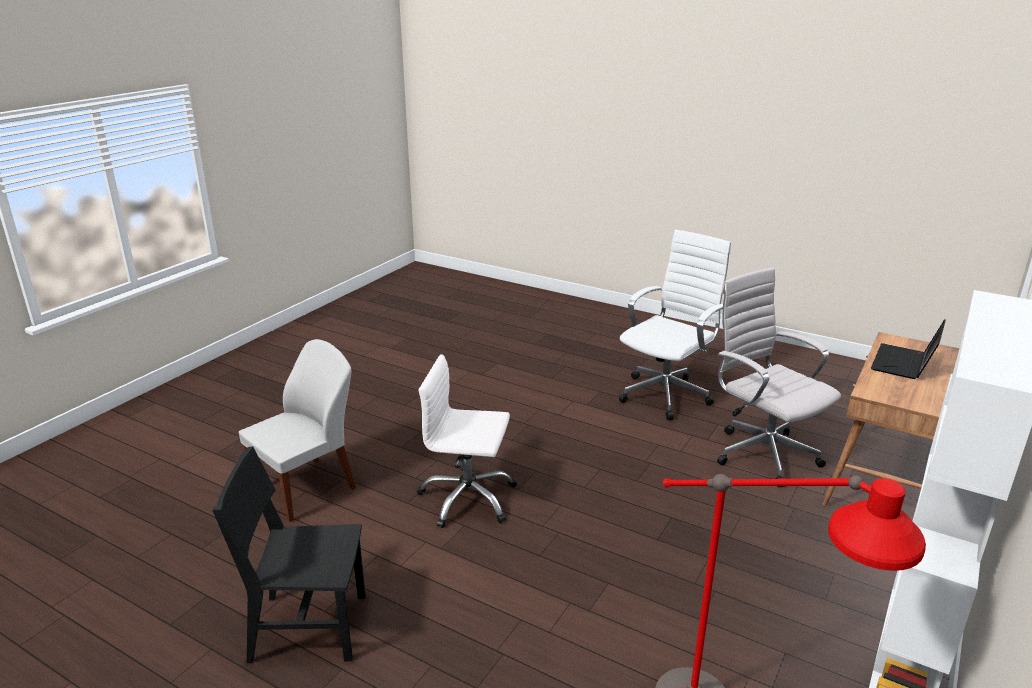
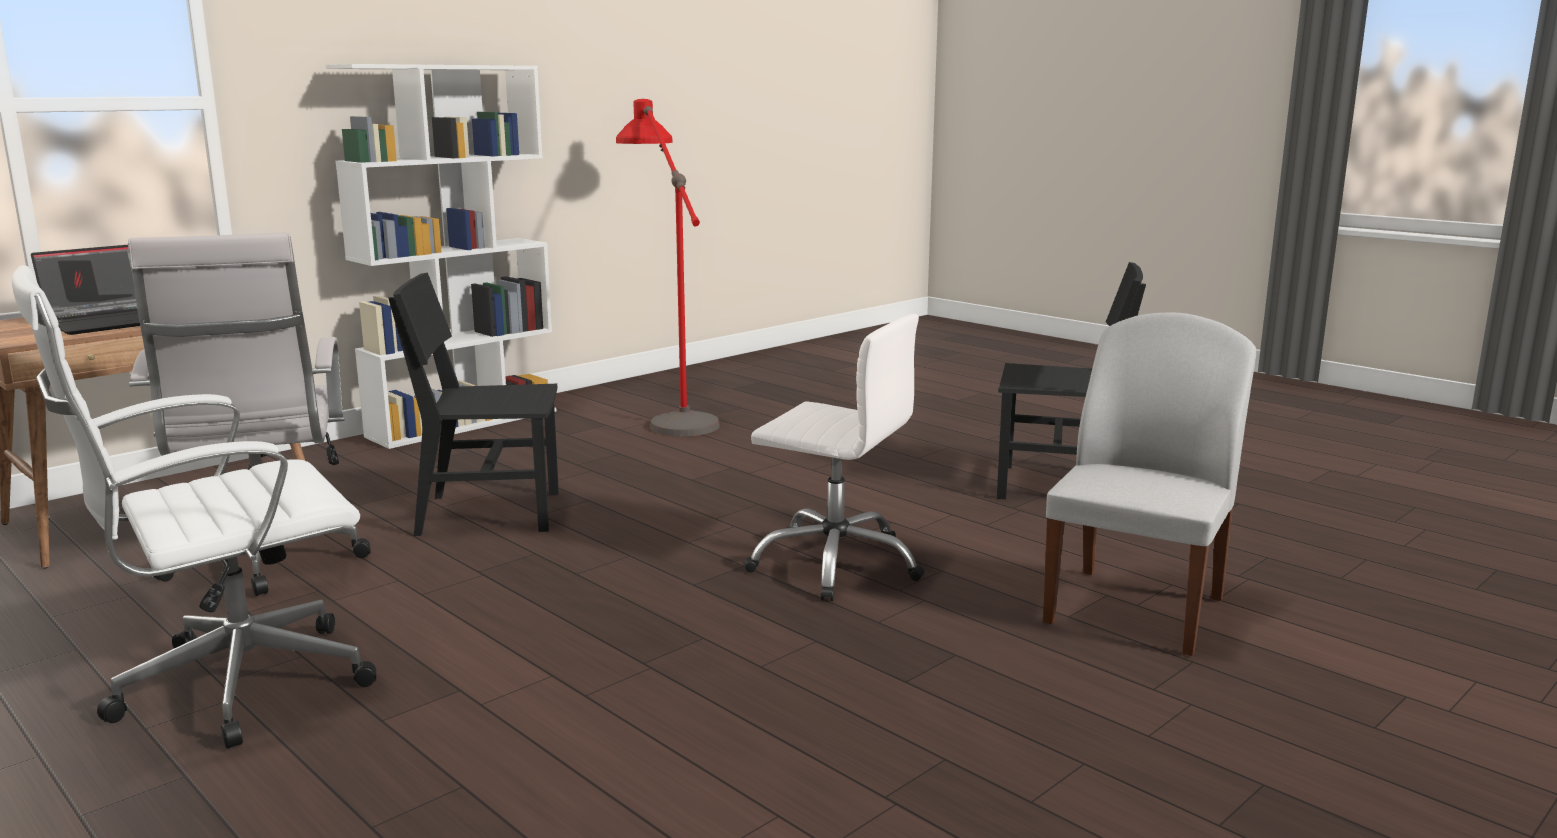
camera: 165 degrees left, 10 degrees down
white chair [239,339,356,522] -> white chair turned 150 degrees clockwise [1043,313,1256,656]
none -> black chair [388,272,559,536]

